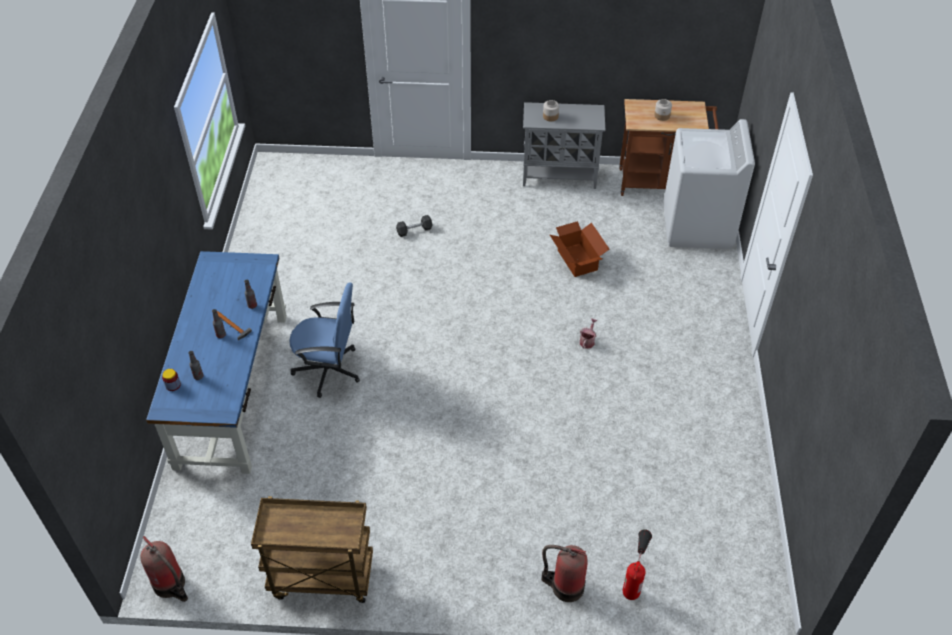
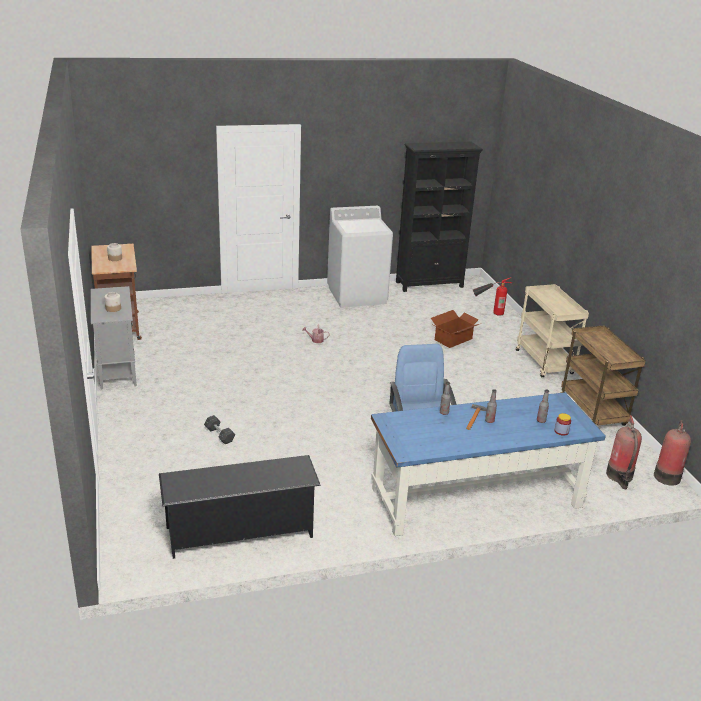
camera: 110 degrees left, 20 degrees down
fire extinguisher [541,545,588,602] -> fire extinguisher moved to [606,415,642,489]
cardboard box [550,221,609,277] -> cardboard box moved to [431,310,479,348]
white washing machine [663,119,755,249] -> white washing machine moved to [327,206,393,307]
none -> black shoe rack [159,455,321,559]
none -> black bookcase [396,142,483,292]
none -> beige cart [516,284,589,377]

